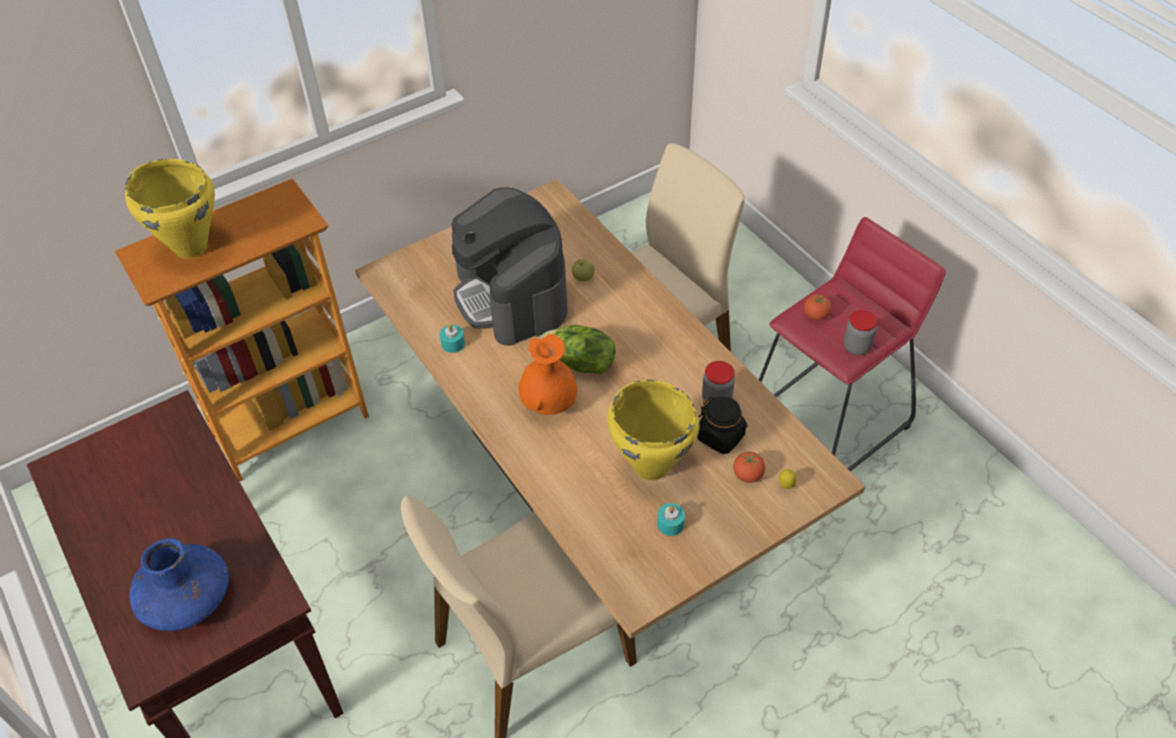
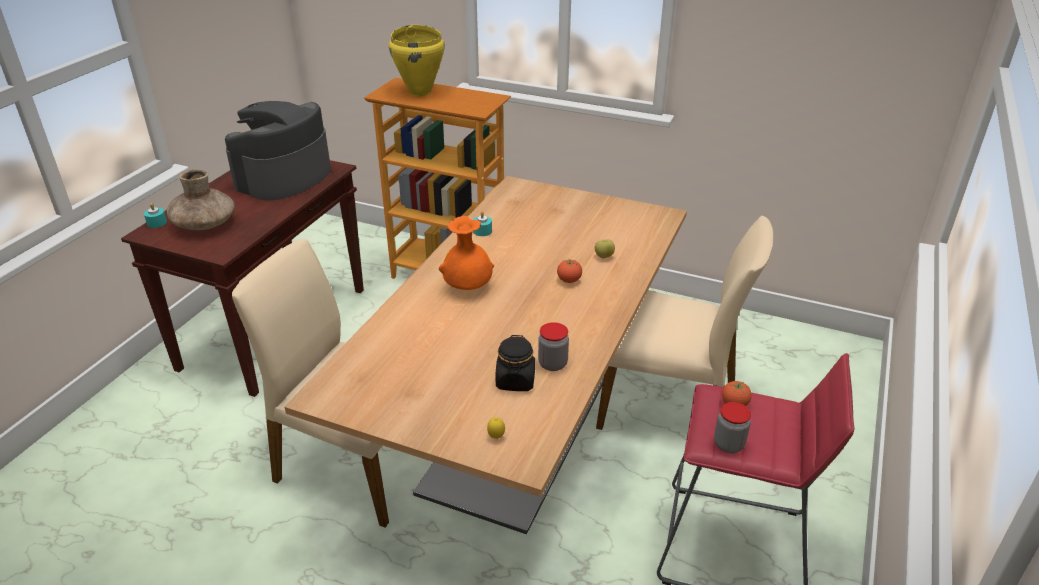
camera: 55 degrees right, 15 degrees down
blue vase [129,538,229,631] -> brown vase [167,169,235,230]
coffee machine [451,187,568,346] -> coffee machine moved to [225,101,331,200]
lettuce [541,325,615,374] -> none
yellow cooking pot [607,380,699,481] -> none
turquoise candle [657,503,685,536] -> turquoise candle moved to [144,203,167,228]
tomato [733,452,765,483] -> tomato moved to [557,259,582,283]

